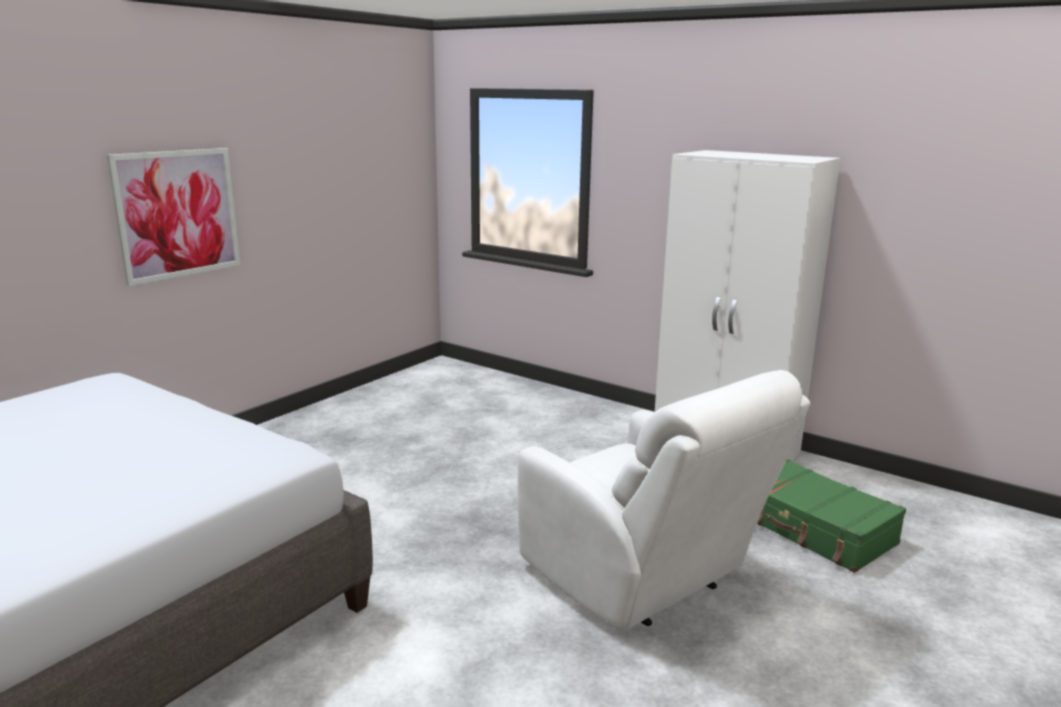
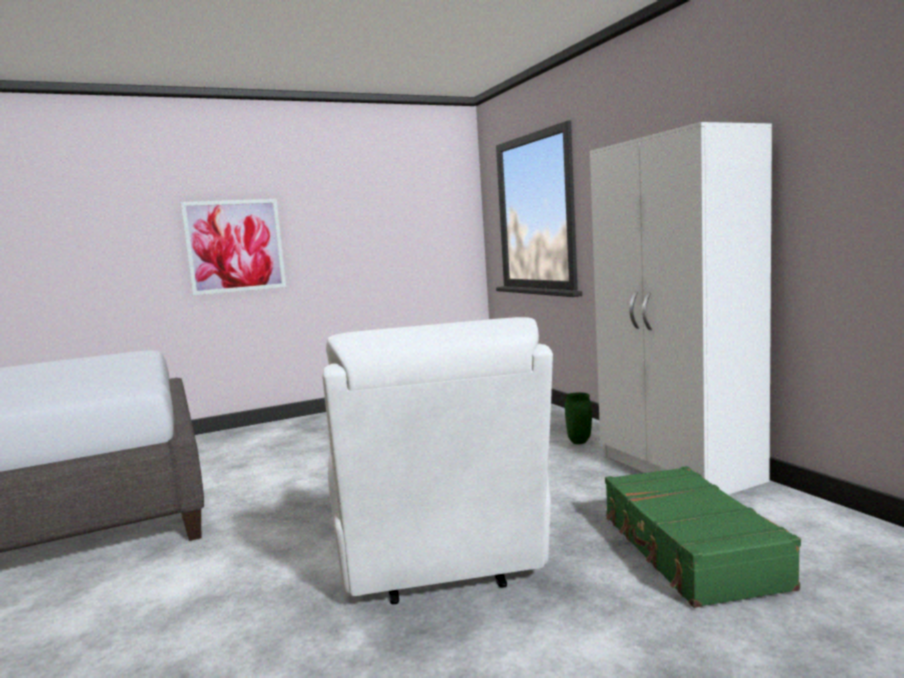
camera: 30 degrees right, 10 degrees down
none -> green vase [565,392,592,444]

